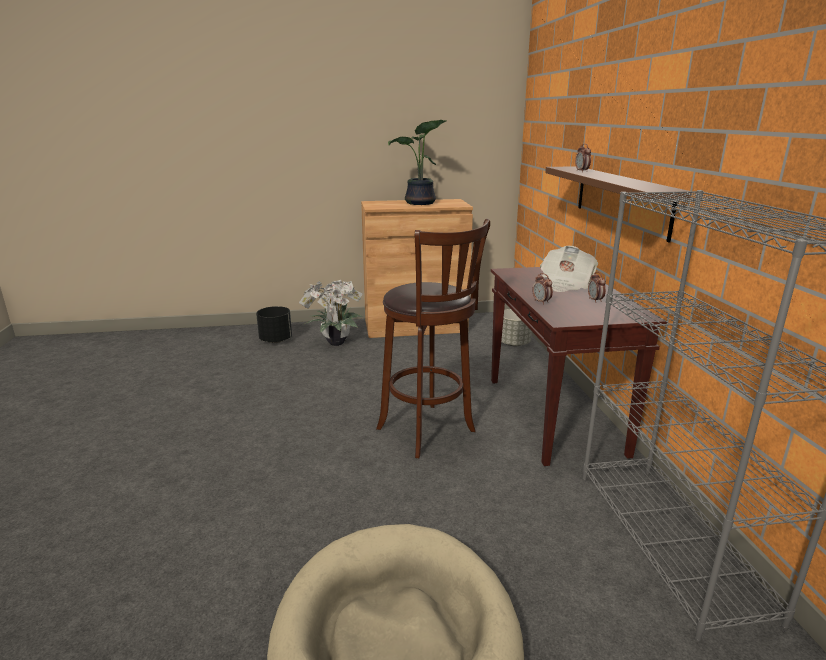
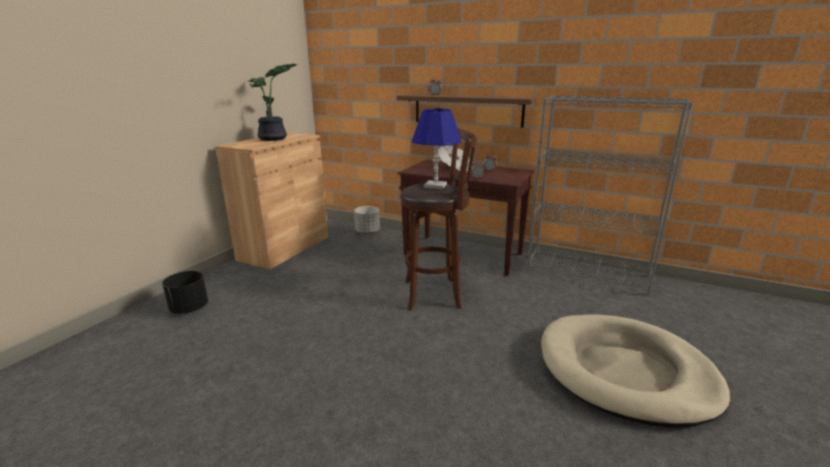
camera: 55 degrees left, 0 degrees up
potted plant [299,280,362,346] -> none
none -> blue table lamp [412,108,461,189]

